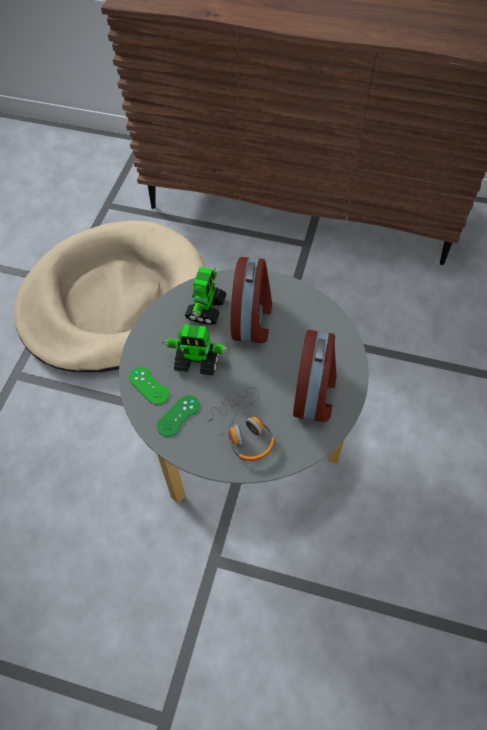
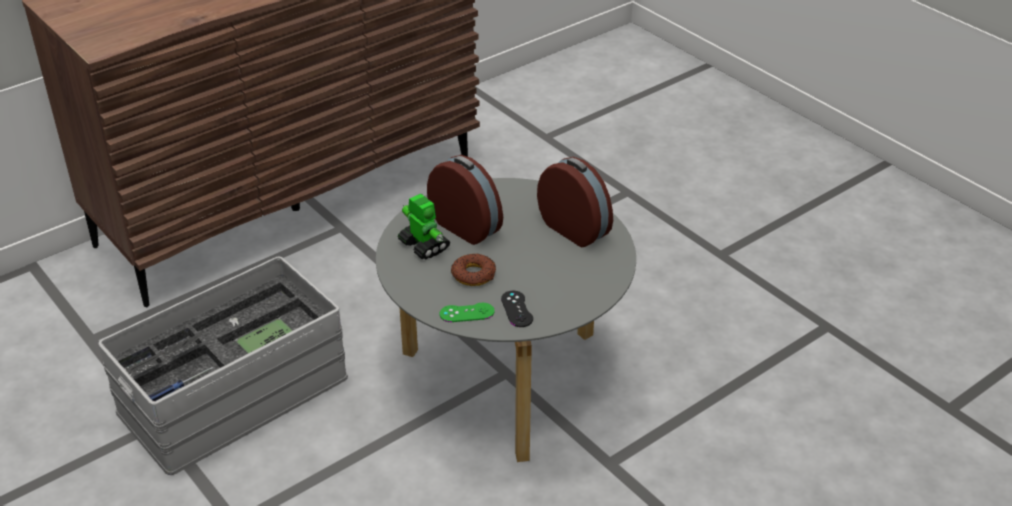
camera: 55 degrees left, 20 degrees down
beige dog bed [14,221,205,372] -> grey storage box [98,256,348,475]
green game controller [157,395,200,437] -> black game controller [501,291,533,327]
toy robot [163,324,230,375] -> donut [451,254,496,286]
headphones [206,387,275,461] -> none

